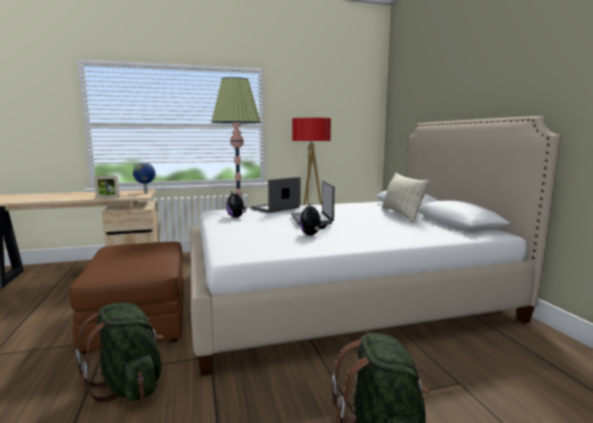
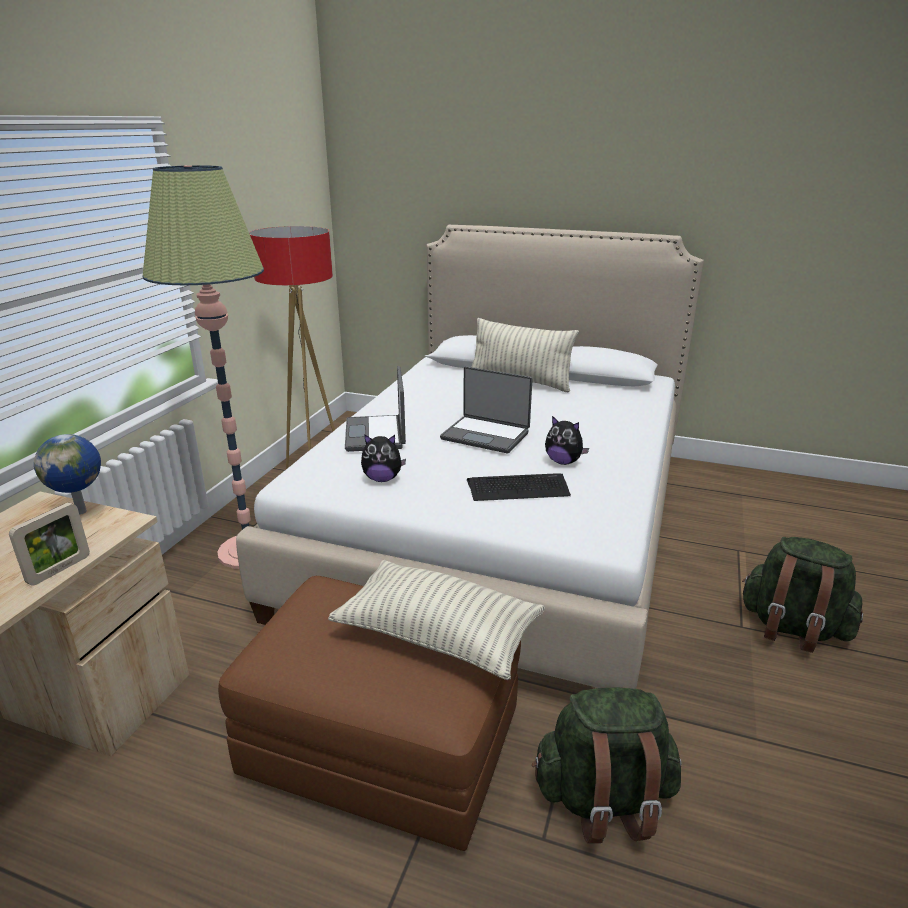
camera: 55 degrees left, 15 degrees up
none -> pillow [328,560,545,680]
none -> keyboard [467,473,571,501]

